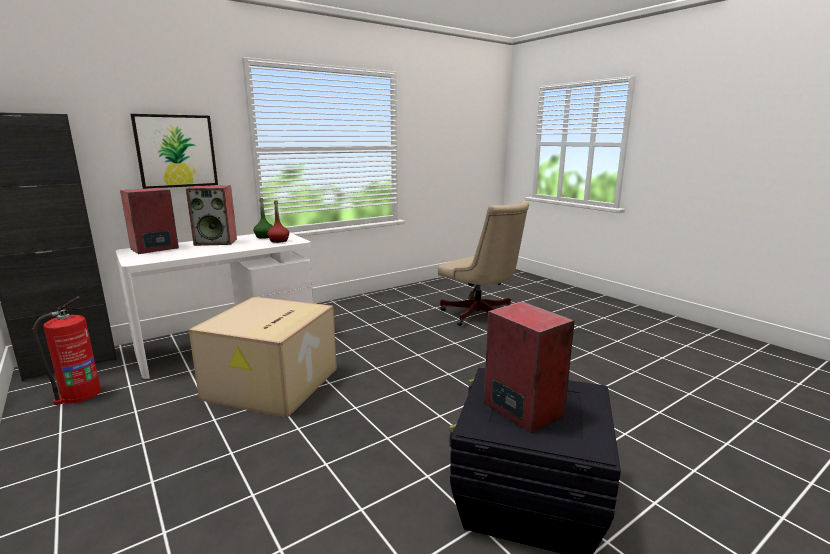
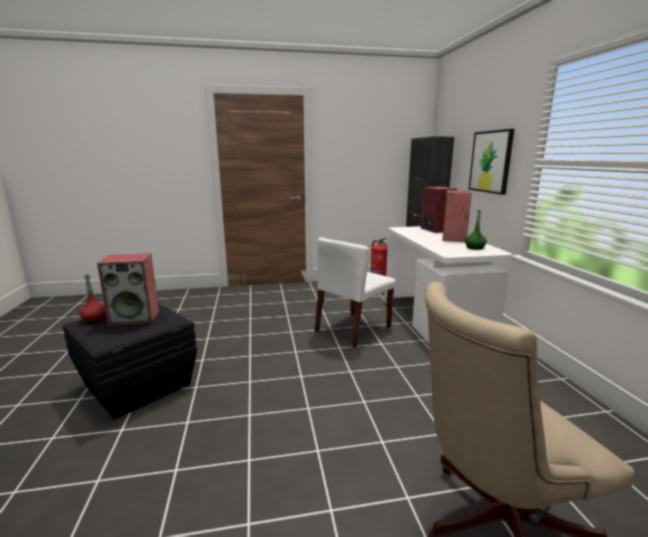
camera: 115 degrees right, 0 degrees up
cardboard box [189,297,337,418] -> white chair [315,237,396,348]
red bottle [267,200,289,243] -> red bottle moved to [79,274,106,323]

